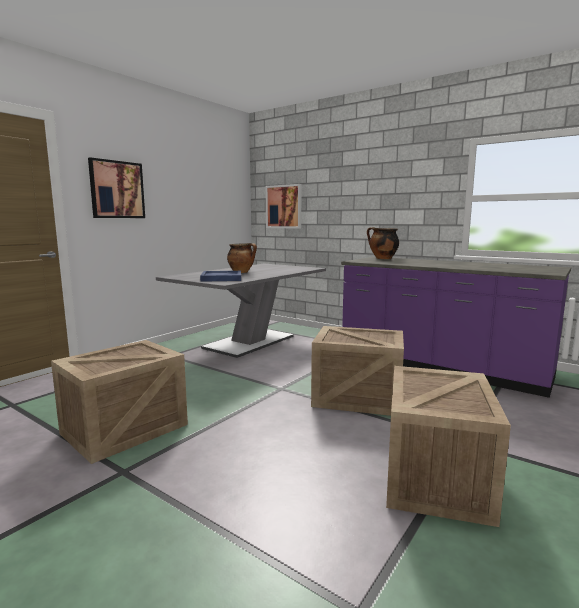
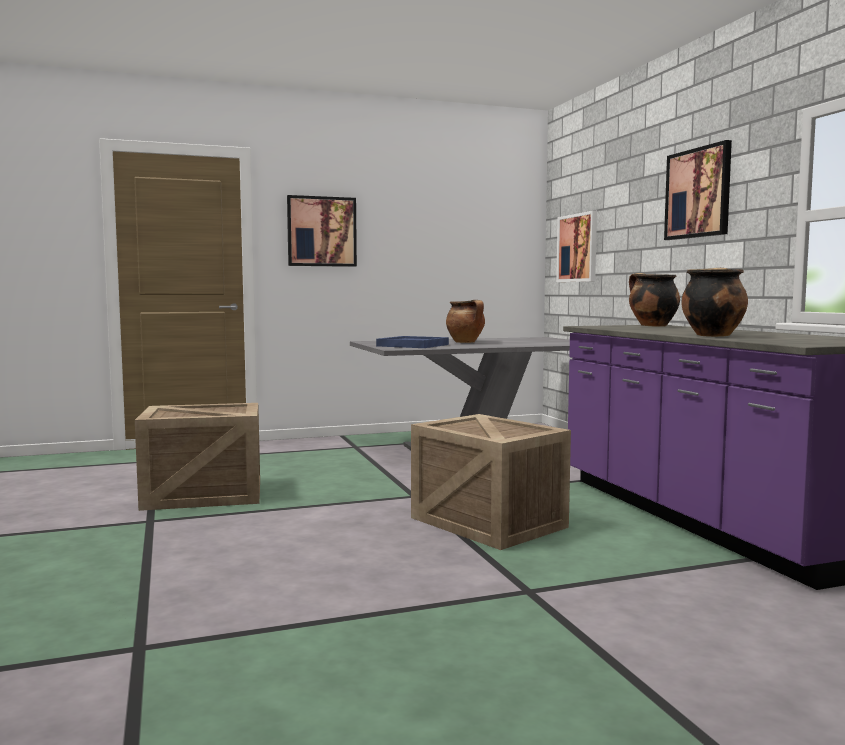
camera: 35 degrees right, 5 degrees down
crate [386,366,511,527] -> none
none -> picture [664,140,732,240]
none -> cooking pot [682,268,748,337]

